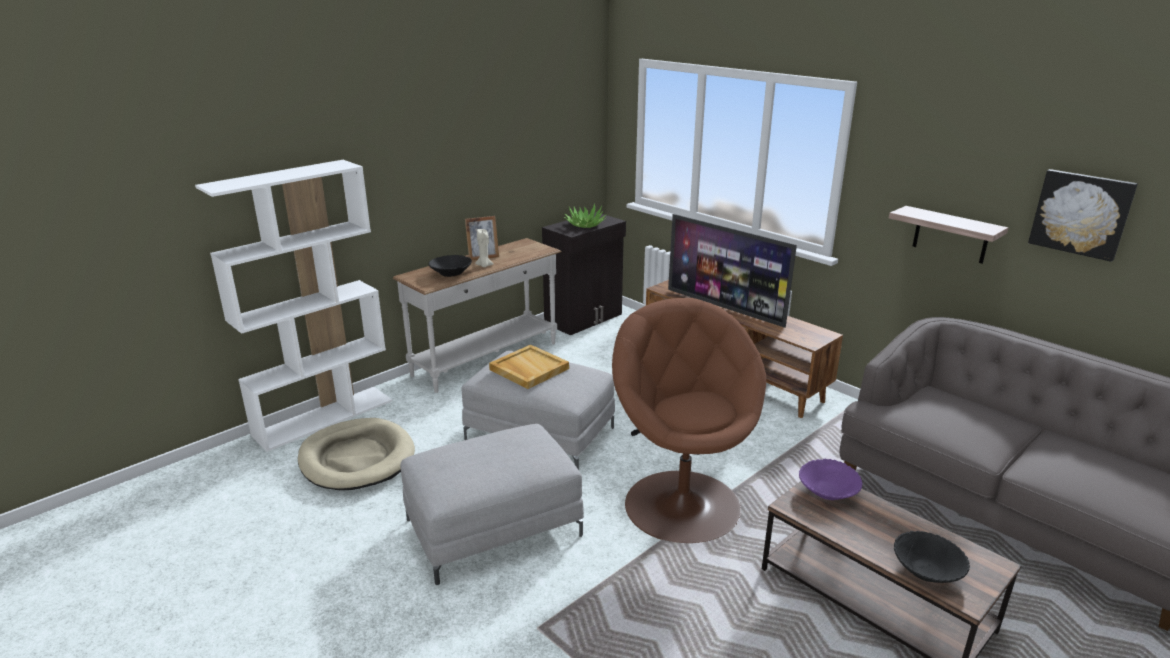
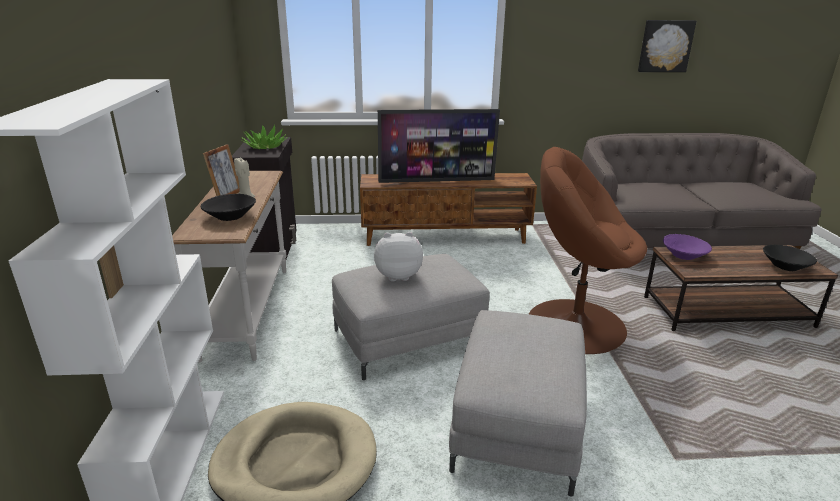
camera: 50 degrees left, 0 degrees up
beige tray [489,345,569,389] -> plush toy [374,232,423,281]
shelf [889,206,1008,264] -> none

